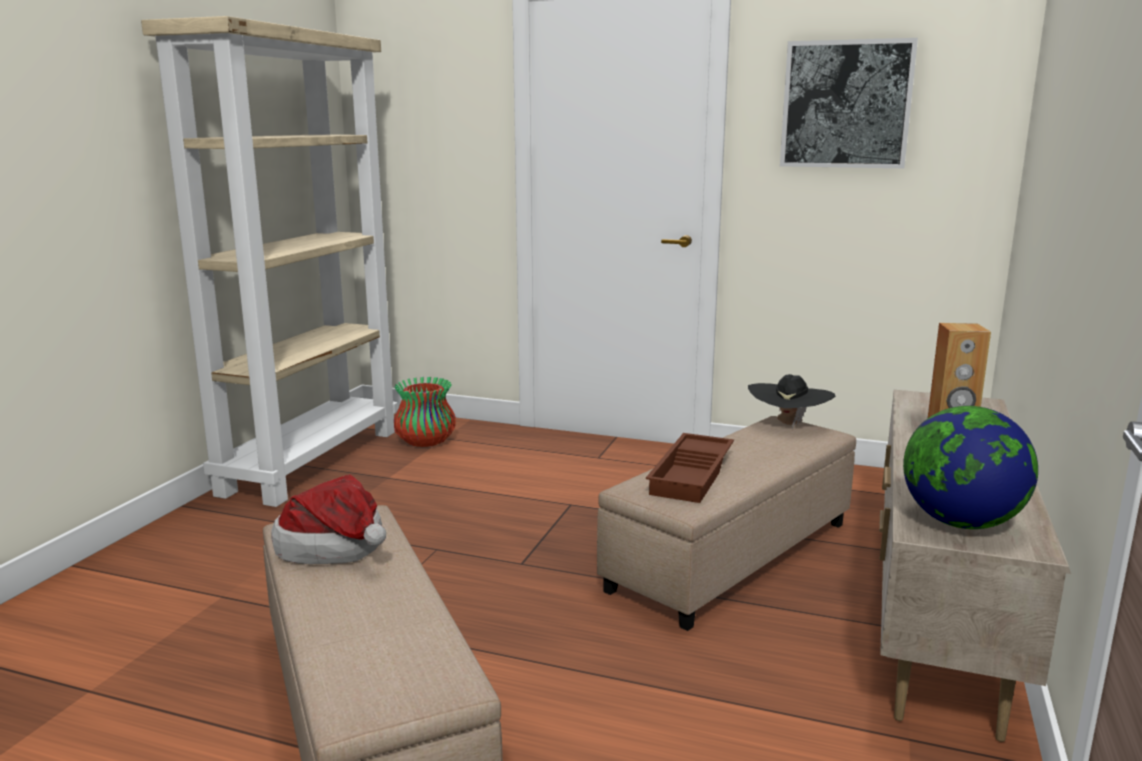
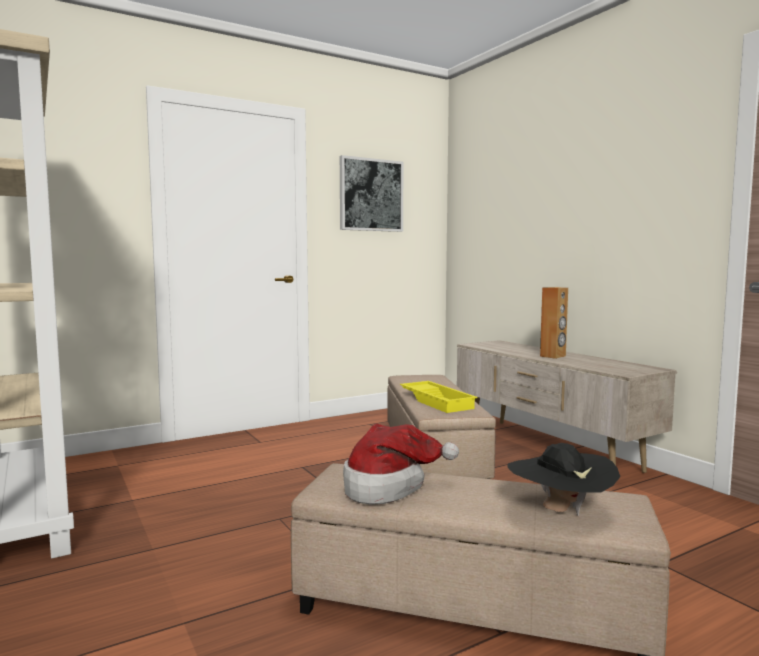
camera: 50 degrees left, 10 degrees down
vase [394,377,456,447] -> none
brown tray [646,433,734,503] -> yellow tray [400,381,477,413]
black hat [748,374,836,429] -> black hat moved to [508,443,620,516]
globe [903,406,1038,529] -> none

